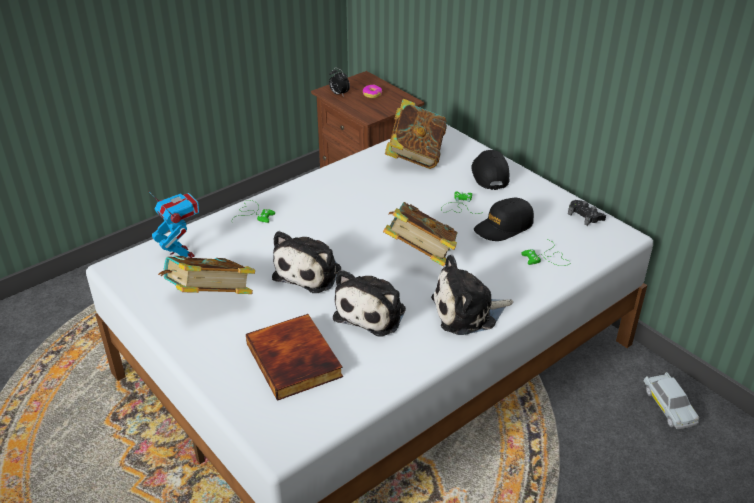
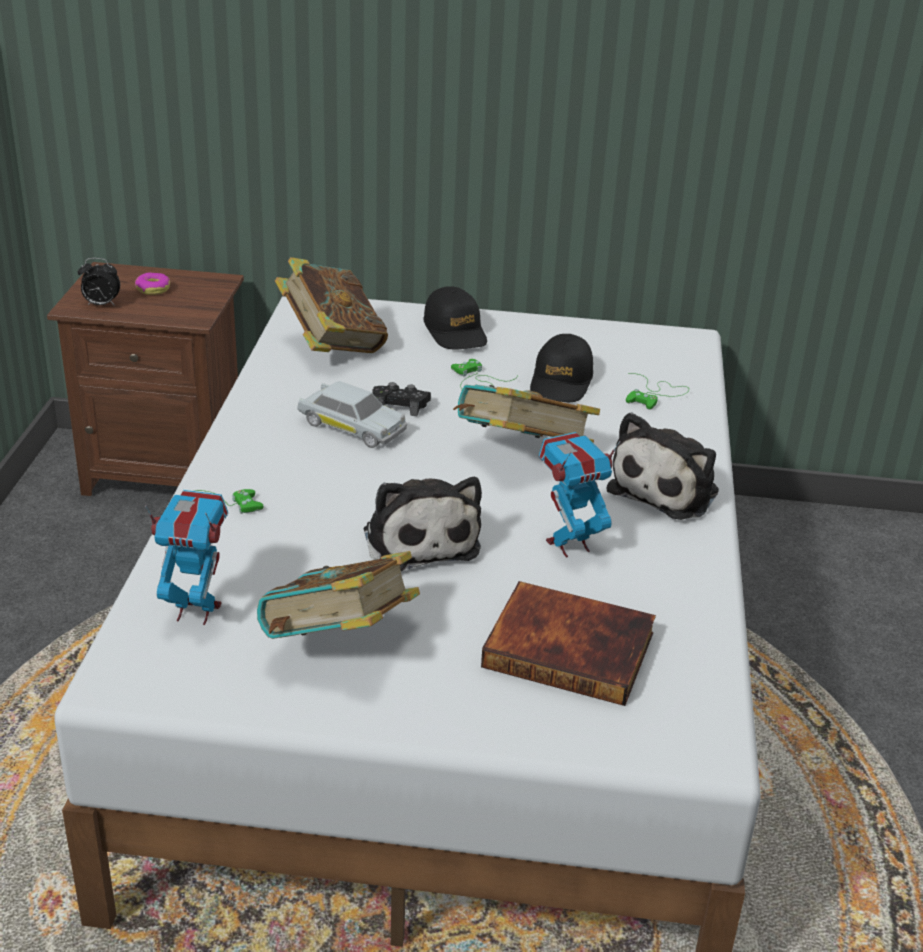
camera: 45 degrees left, 5 degrees down
plush toy [333,270,406,337] -> toy robot [539,432,620,557]
black cap [471,150,509,190] -> black cap turned 150 degrees counterclockwise [423,286,487,349]
black game controller [568,200,606,226] -> black game controller moved to [372,382,431,416]
white toy car [644,372,699,429] -> white toy car moved to [297,381,407,448]

